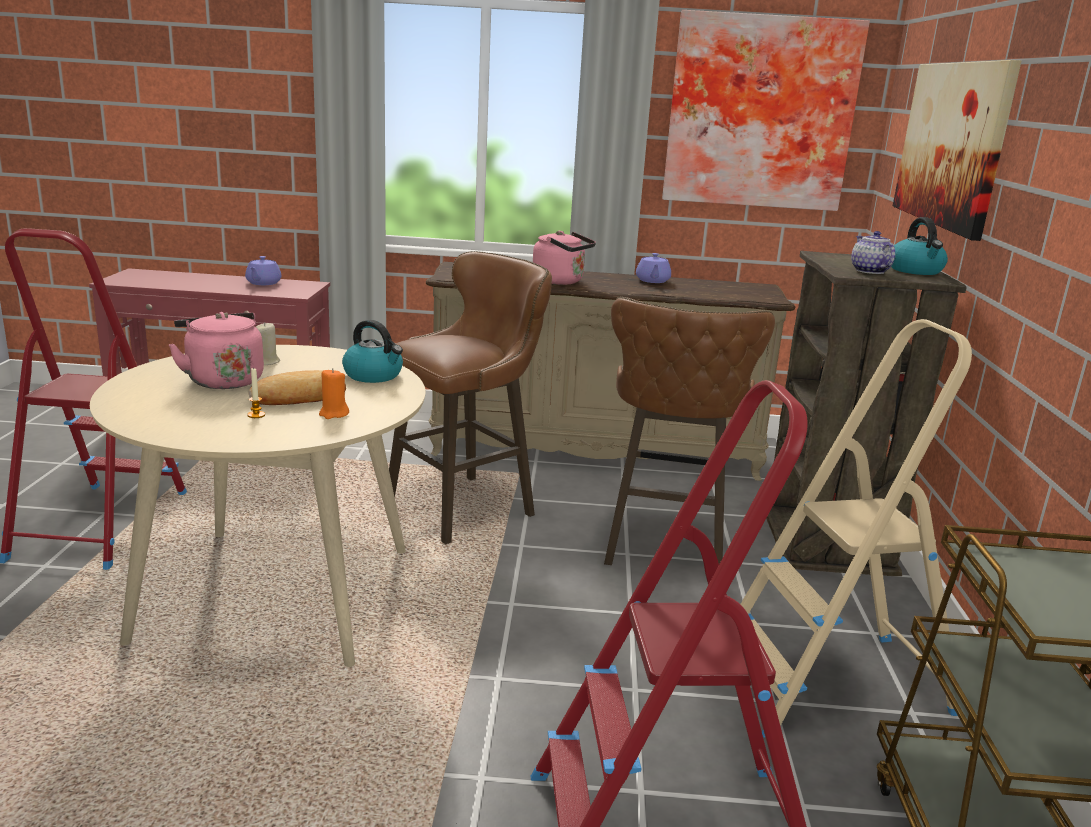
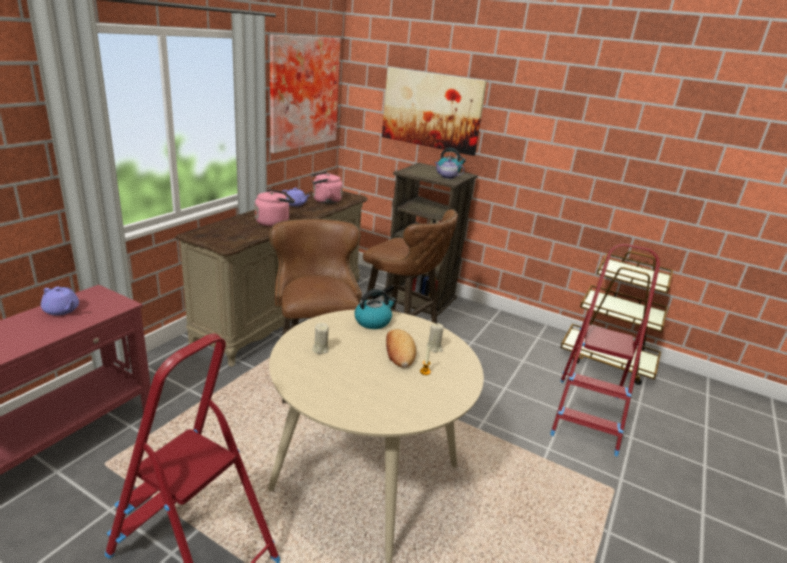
camera: 65 degrees left, 5 degrees up
pink kettle [169,312,264,389] -> pink kettle moved to [310,171,343,204]
orange candle [319,368,349,419] -> beige candle [427,323,444,353]
beige step ladder [741,319,972,738] -> none

